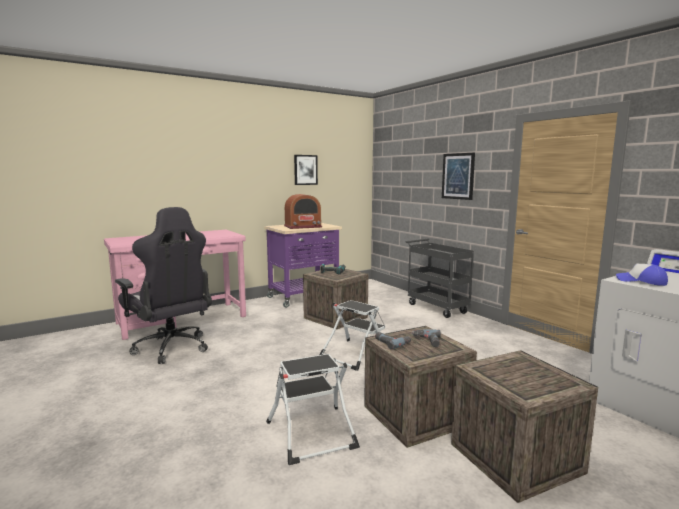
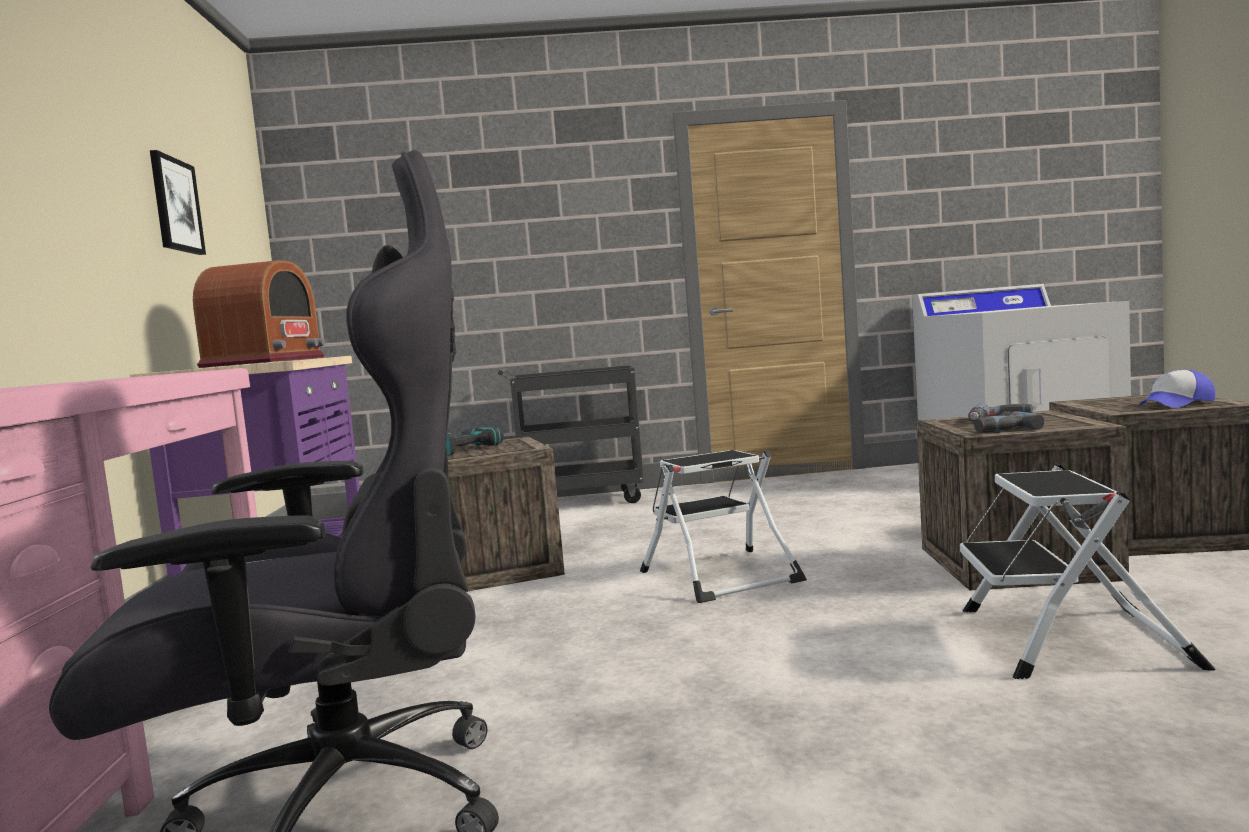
camera: 60 degrees left, 5 degrees down
picture [442,153,475,200] -> none
cap [616,264,668,286] -> cap moved to [1138,370,1215,408]

